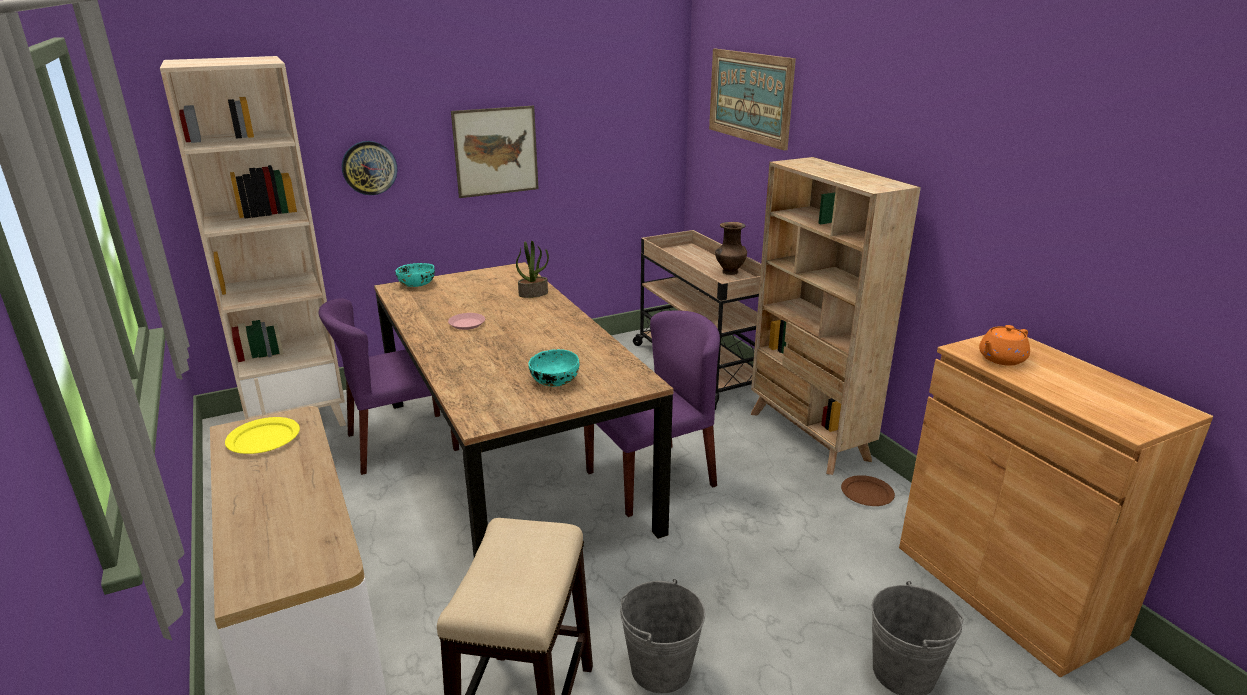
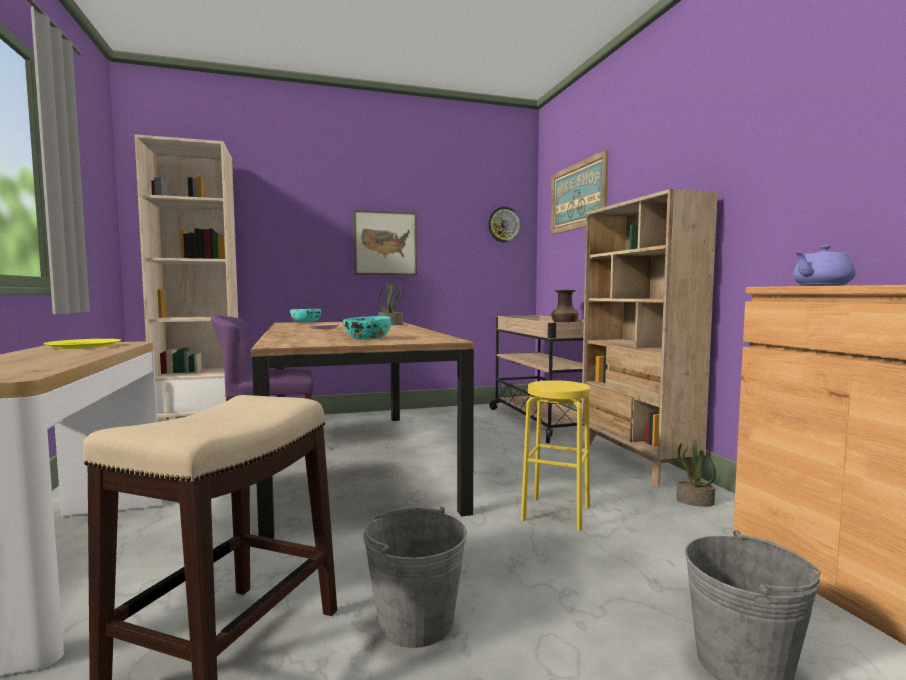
camera: 10 degrees right, 20 degrees down
wall clock [342,141,397,195] -> wall clock moved to [488,207,521,242]
purple chair [584,311,720,517] -> none
brown plate [841,475,895,506] -> potted plant [676,440,716,507]
orange teapot [979,325,1030,366] -> purple teapot [793,245,856,286]
none -> yellow stool [521,380,591,531]

